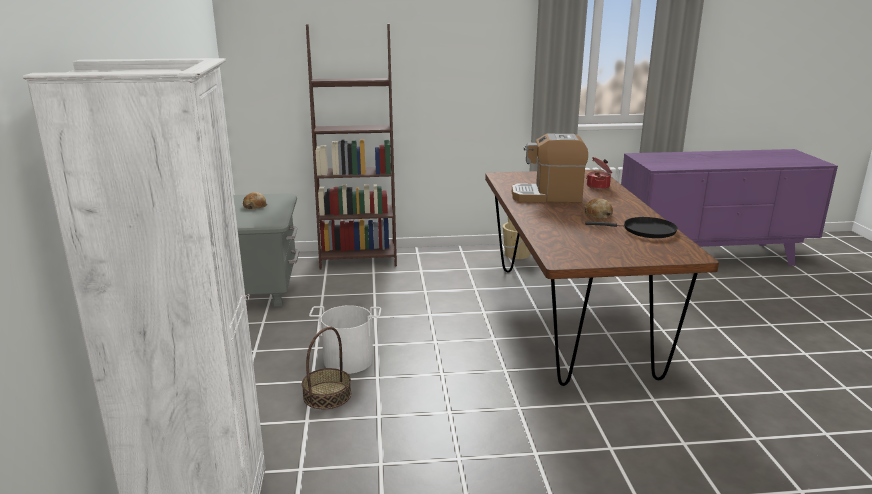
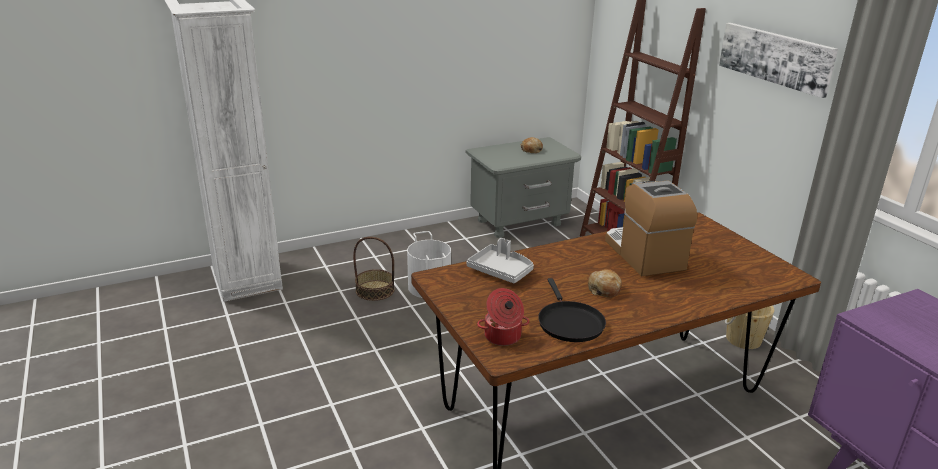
camera: 70 degrees right, 5 degrees up
cooking pot [586,157,612,189] -> cooking pot moved to [477,288,529,346]
none -> grey tray [467,238,534,283]
none -> picture [719,23,838,98]

